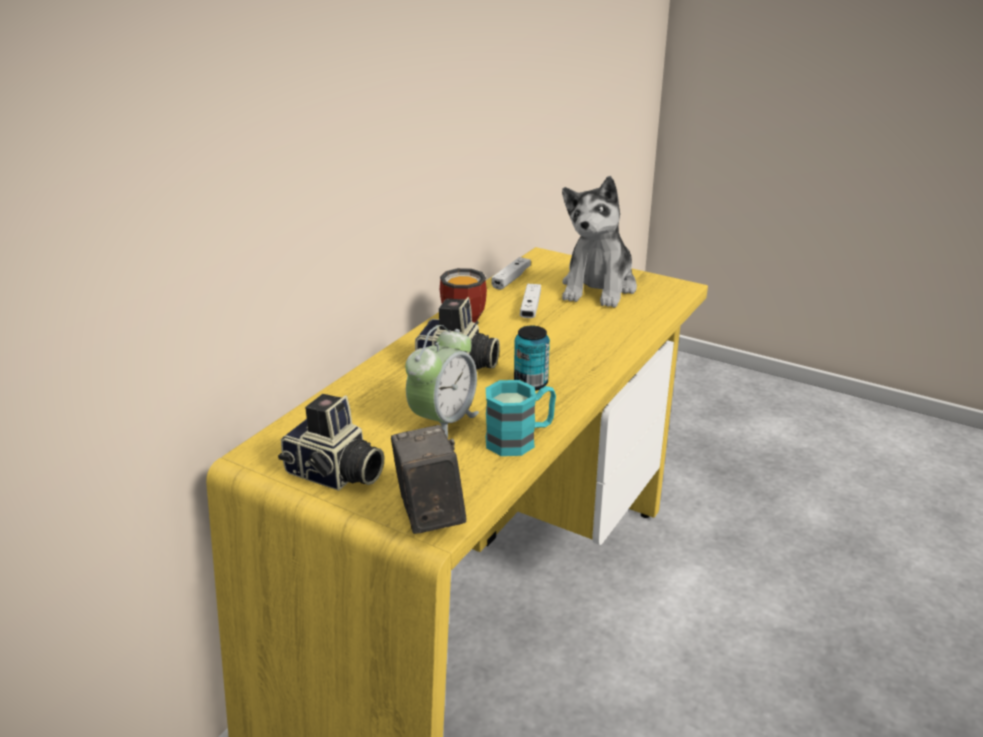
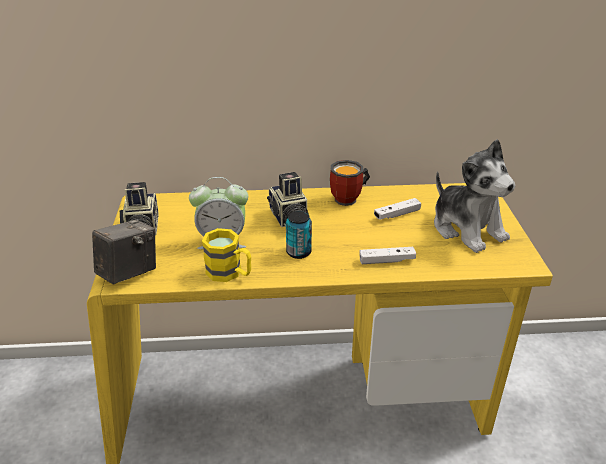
camera: 55 degrees right, 5 degrees up
turquoise mug [486,380,556,456] -> yellow mug [202,228,251,282]
white game controller [491,257,531,290] -> white game controller moved to [360,247,416,264]
plush toy [562,176,637,308] -> plush toy turned 105 degrees counterclockwise [434,139,516,253]

